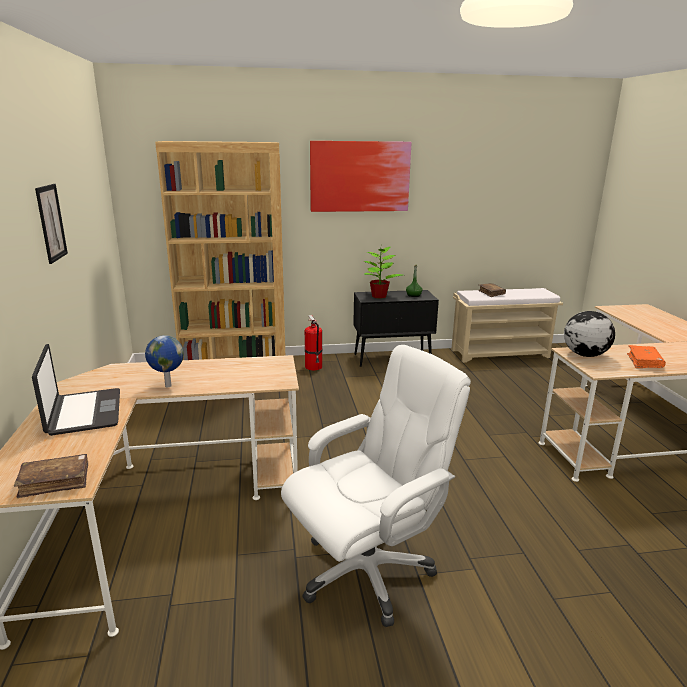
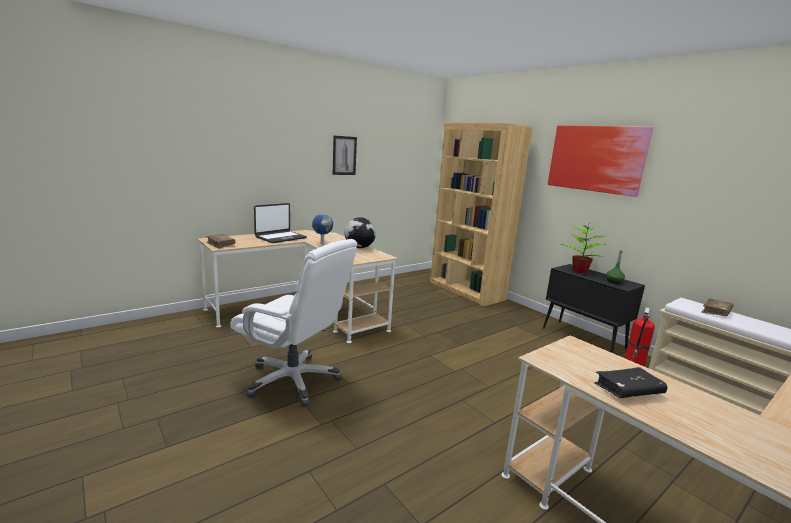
camera: 60 degrees right, 5 degrees down
fire extinguisher [305,315,322,370] -> fire extinguisher moved to [625,308,655,366]
globe [564,311,615,357] -> globe moved to [344,217,376,248]
orange book [627,345,666,368] -> black book [594,367,667,398]

